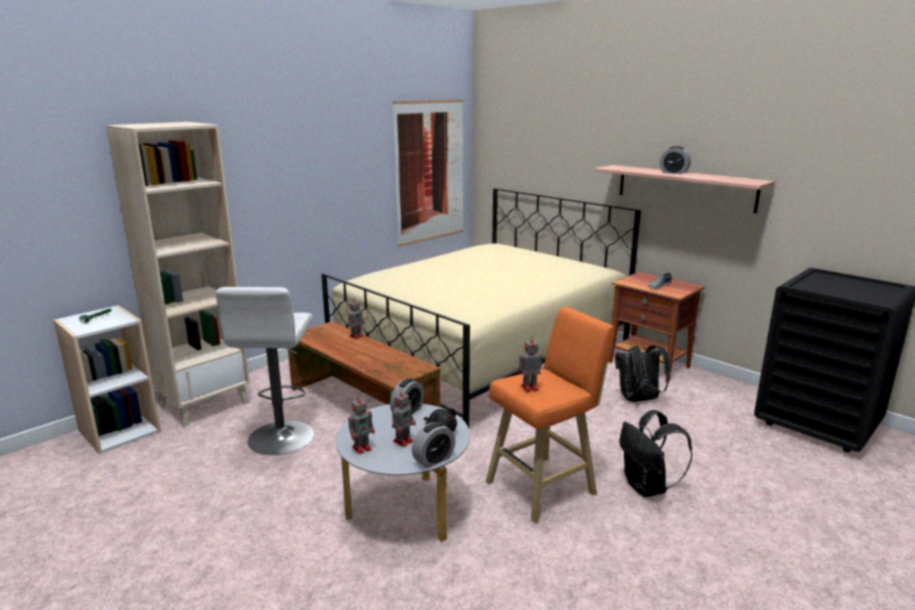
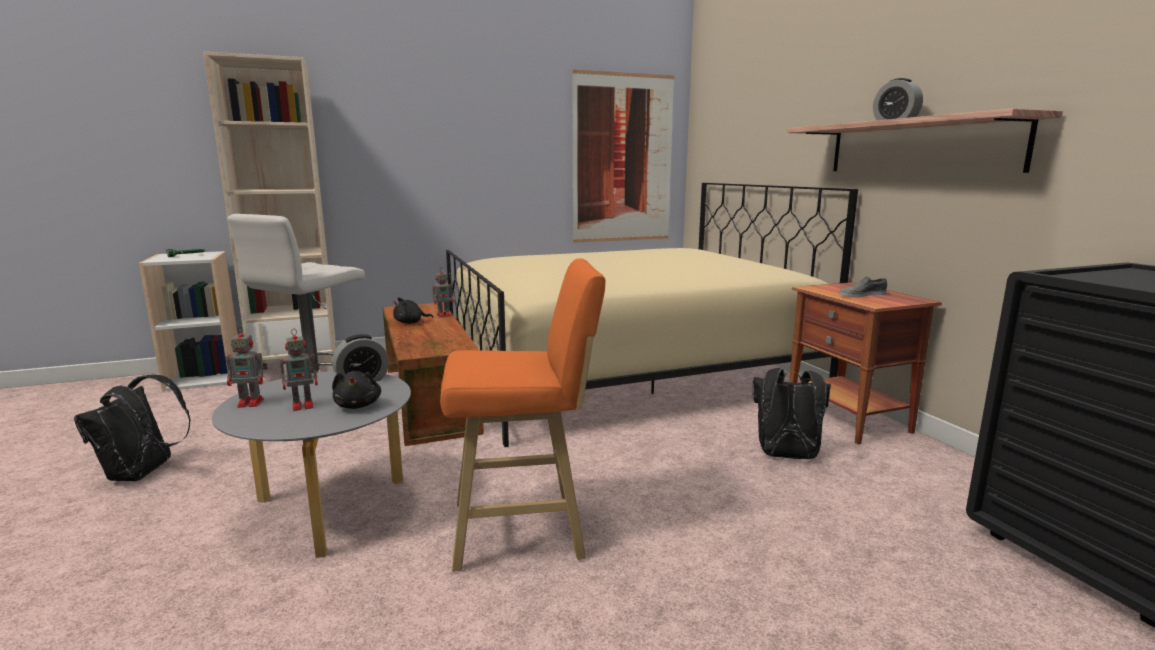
camera: 25 degrees right, 5 degrees down
alarm clock [412,422,455,468] -> none
toy robot [518,337,542,392] -> none
black backpack [619,410,693,497] -> black backpack moved to [74,375,191,481]
none -> black plush toy [393,297,434,324]

